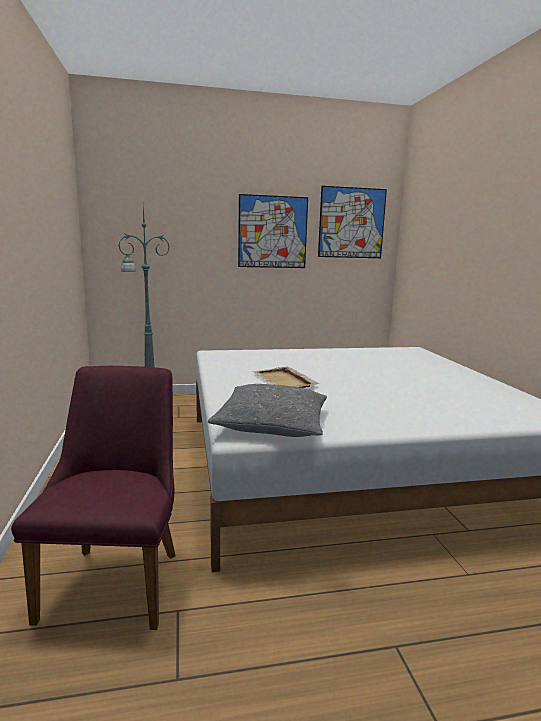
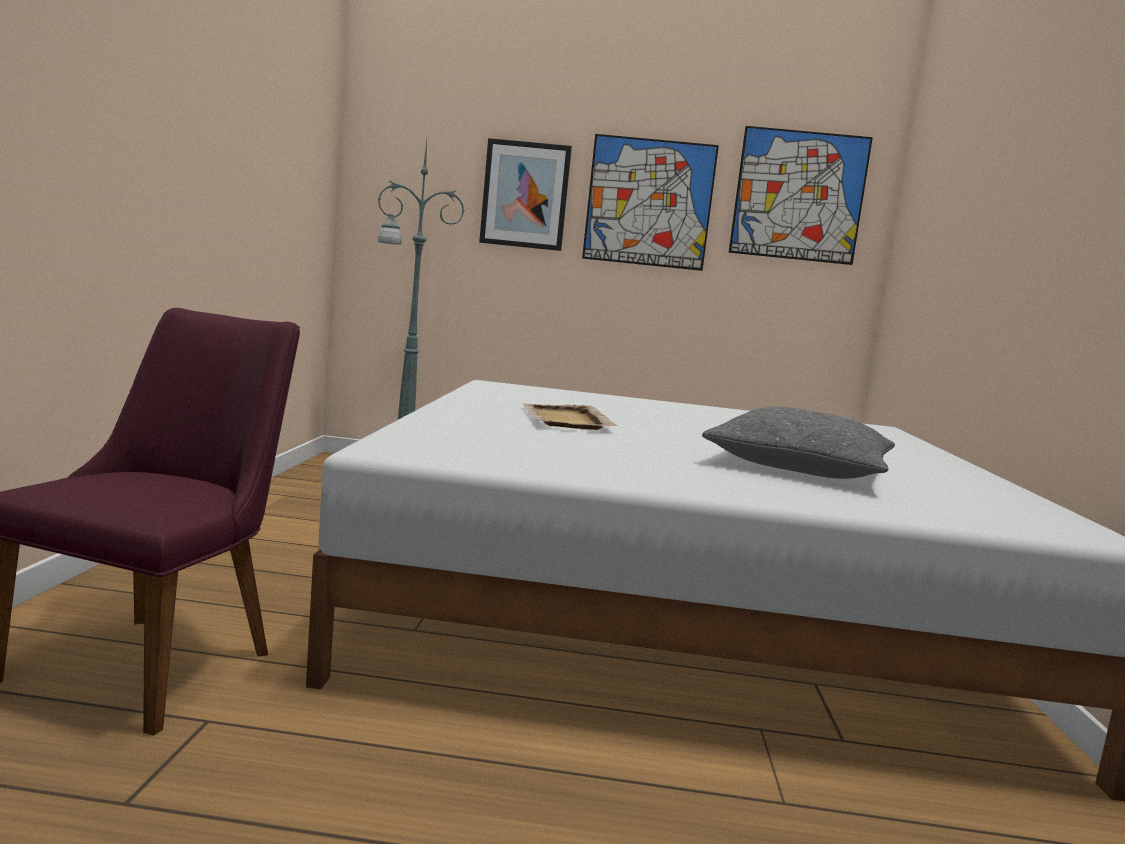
camera: 15 degrees right, 5 degrees down
grey pillow [208,384,327,437] -> grey pillow moved to [702,407,895,479]
none -> picture [479,138,572,251]

